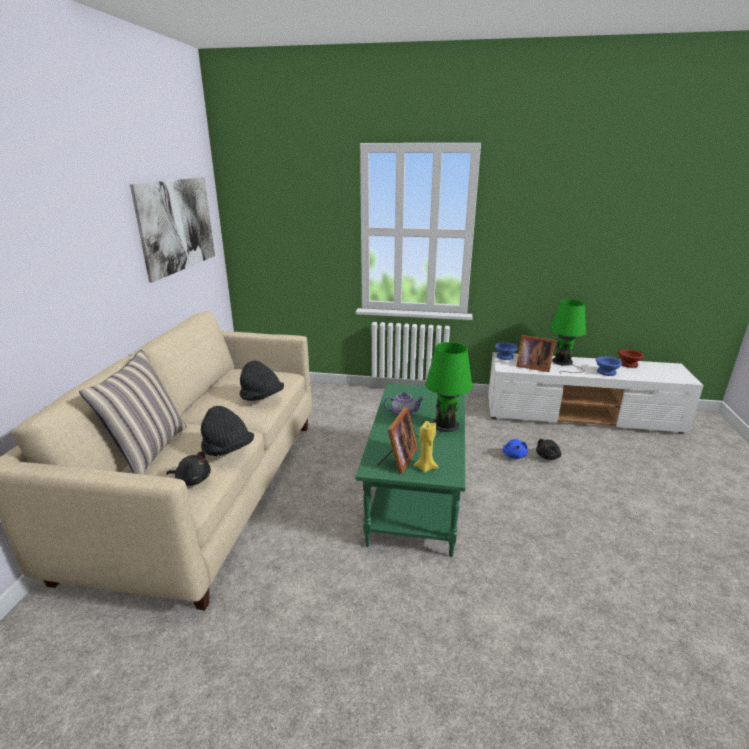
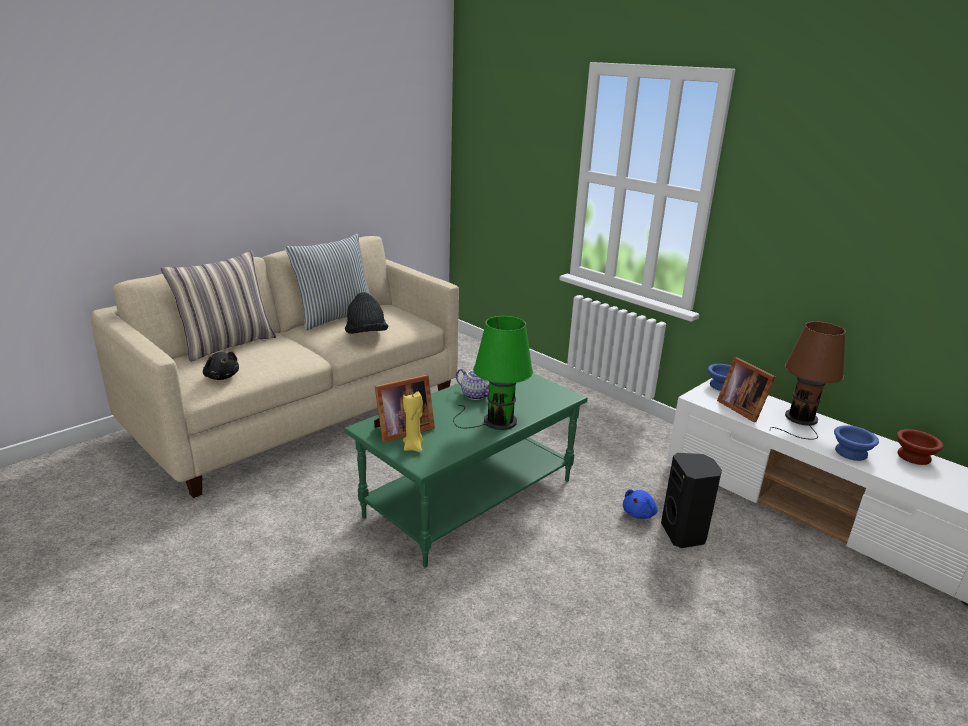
camera: 35 degrees right, 0 degrees up
picture [130,177,215,283] -> none
black hat [201,406,254,456] -> none
black plush toy [536,439,561,460] -> black speaker [661,453,722,548]
green table lamp [550,299,586,374] -> brown table lamp [770,321,846,440]
none -> pillow [285,234,370,330]

